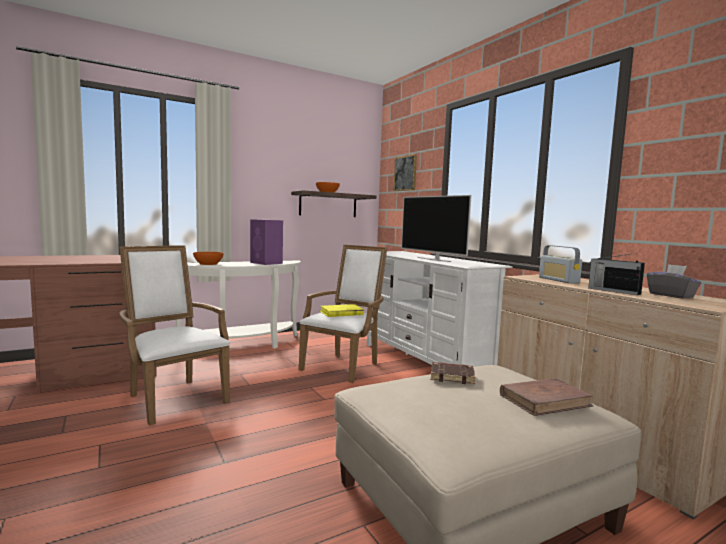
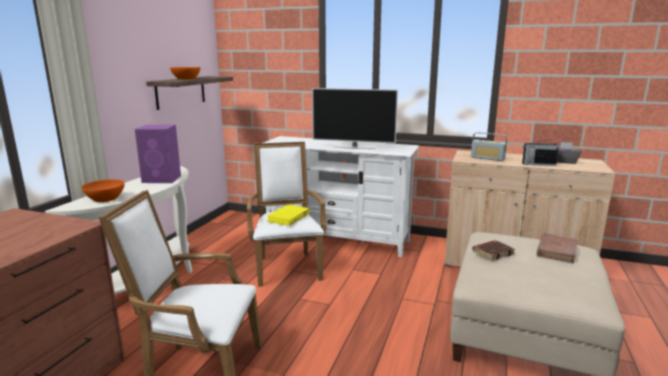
camera: 40 degrees left, 10 degrees up
picture [394,154,417,191] -> none

